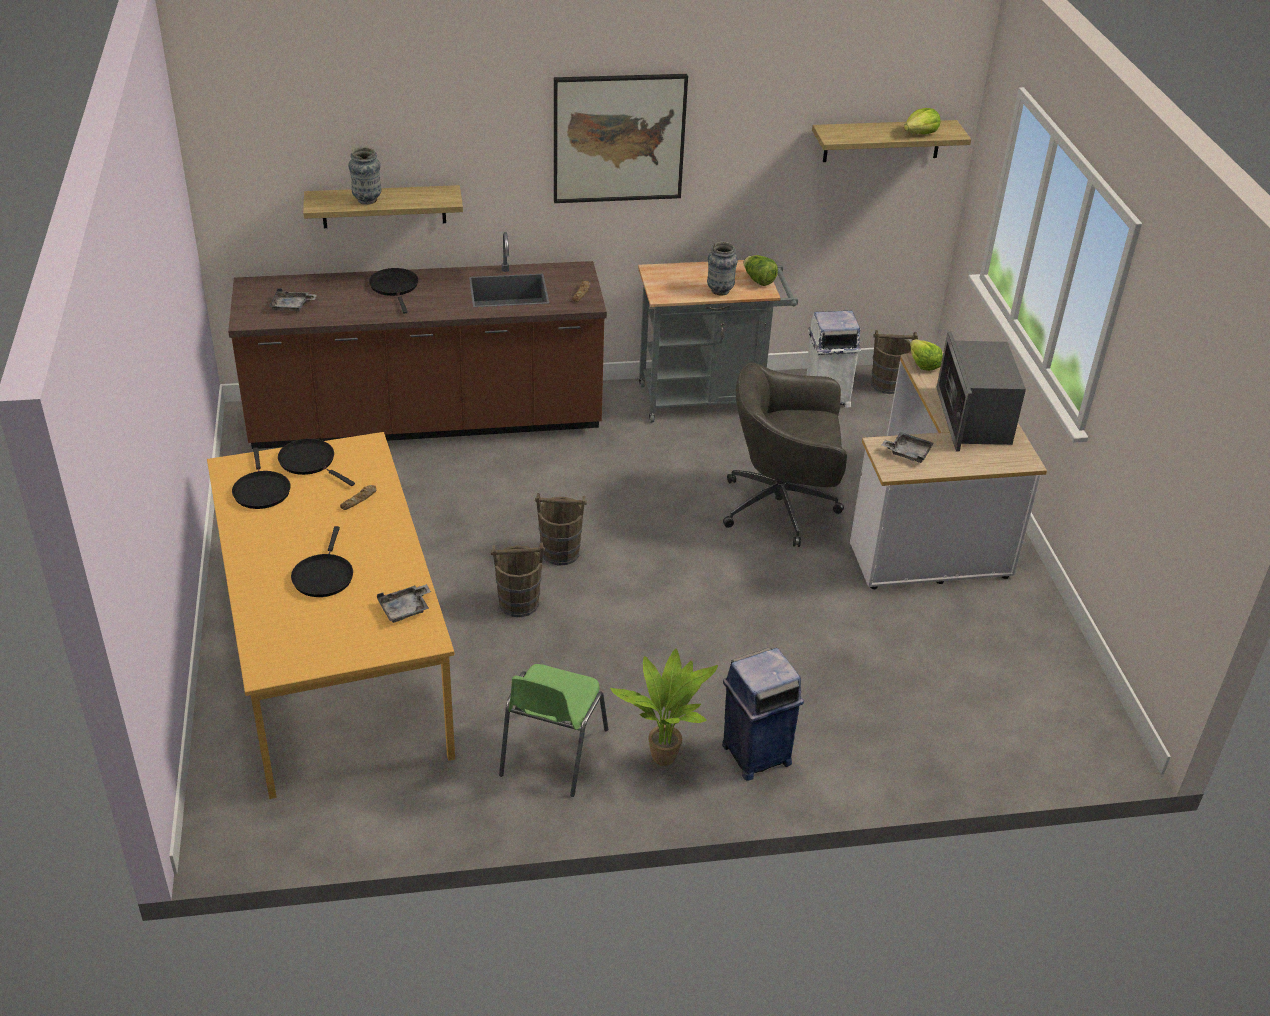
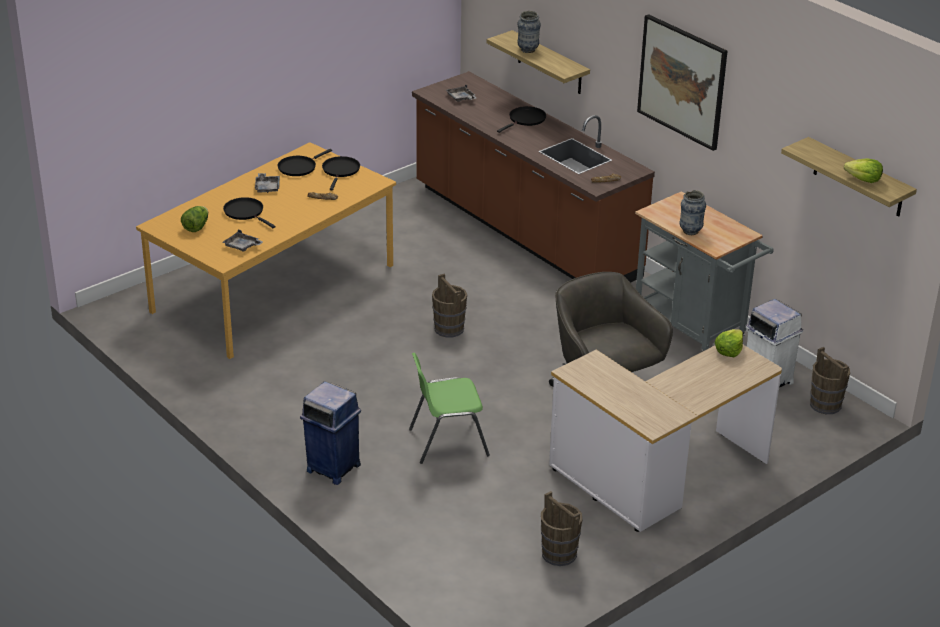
camera: 60 degrees right, 5 degrees down
black frying pan [291,526,353,597] -> black frying pan turned 75 degrees clockwise [223,197,275,228]
brown bucket [491,542,545,617] -> brown bucket moved to [541,491,582,566]
green chair [499,664,608,797] -> green chair moved to [409,353,490,464]
potted plant [610,648,718,766] -> none
lettuce [744,255,778,286] -> lettuce moved to [181,206,208,232]
grey tray [882,432,934,463] -> grey tray moved to [255,173,280,193]
microwave [936,331,1026,452] -> none

